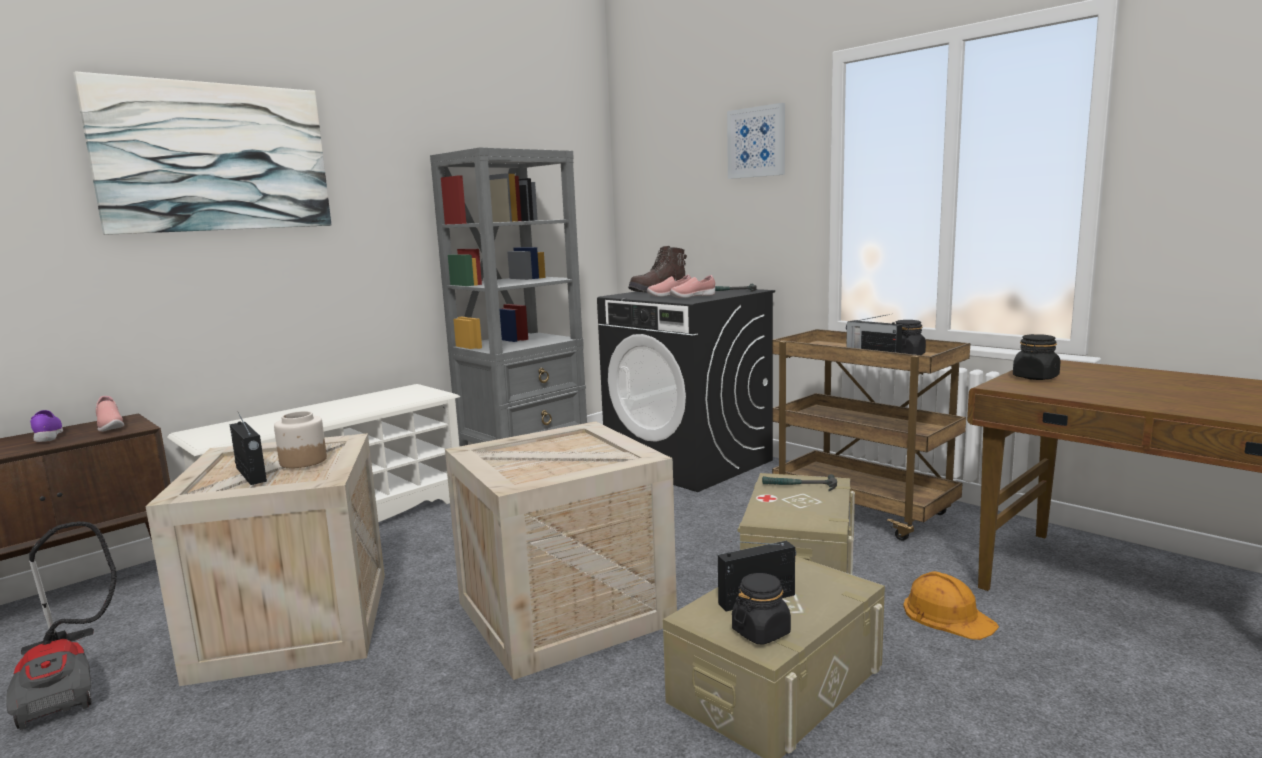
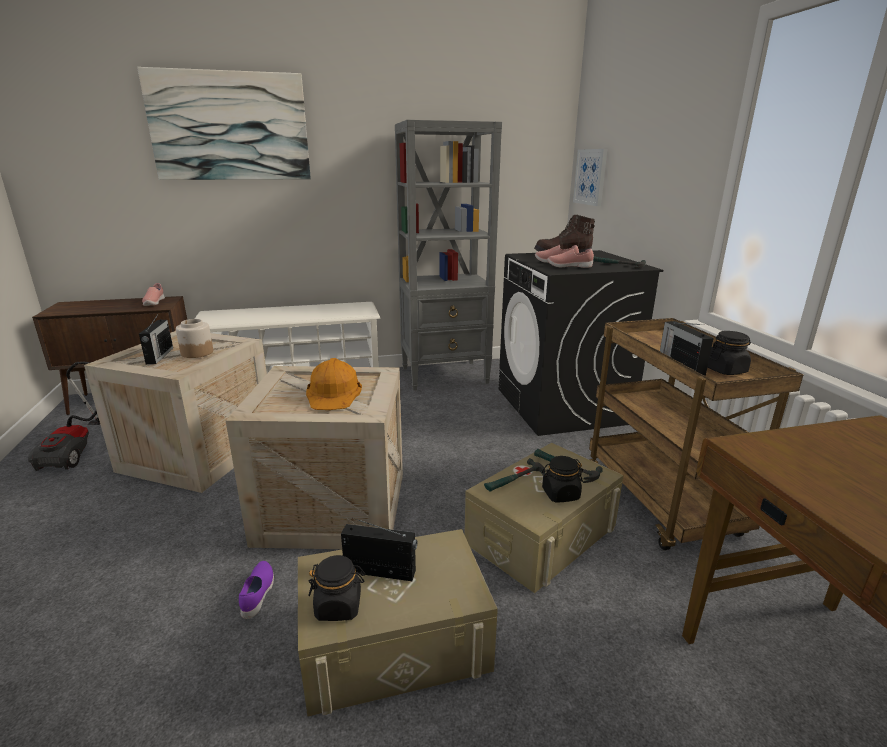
camera: 30 degrees right, 10 degrees up
purple shoe [30,410,63,442] -> purple shoe moved to [239,561,274,619]
picture [727,103,785,179] -> picture moved to [573,149,607,206]
orange hard hat [903,571,999,640] -> orange hard hat moved to [306,358,362,410]
black jar [1013,334,1060,380] -> black jar moved to [542,456,583,503]
none -> hammer [484,458,545,492]

